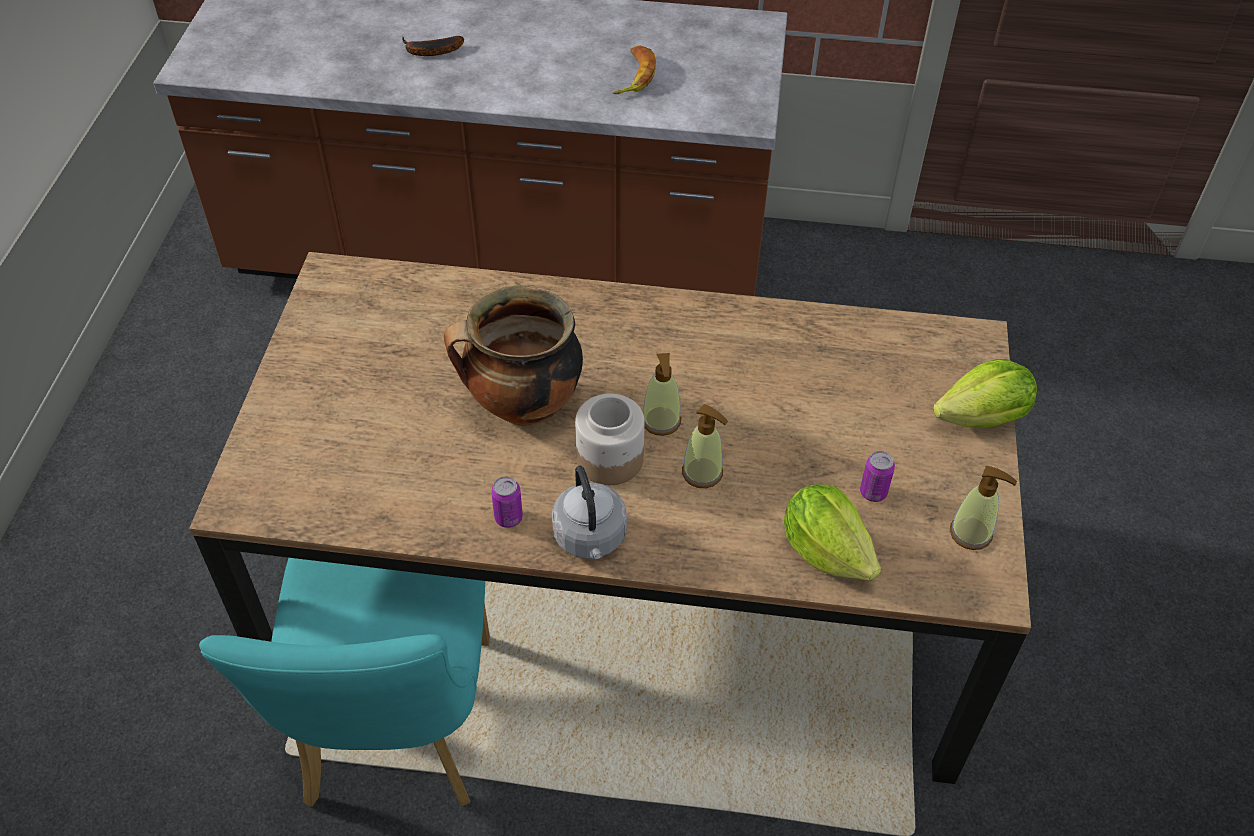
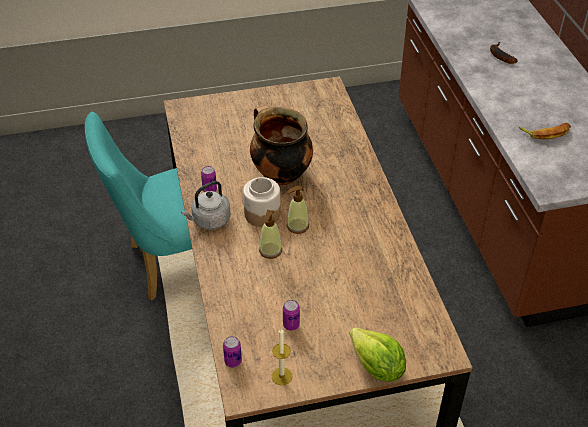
camera: 70 degrees right, 5 degrees down
lettuce [784,484,881,581] -> none
soap dispenser [950,466,1017,550] -> candle [272,329,293,385]
none -> can [223,336,242,368]

